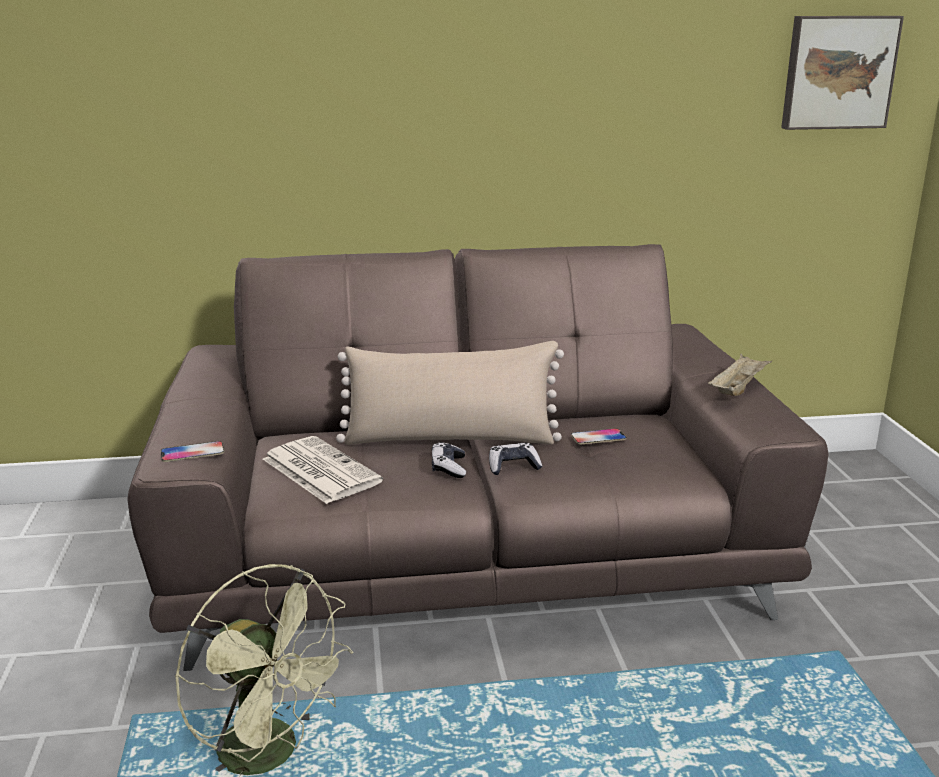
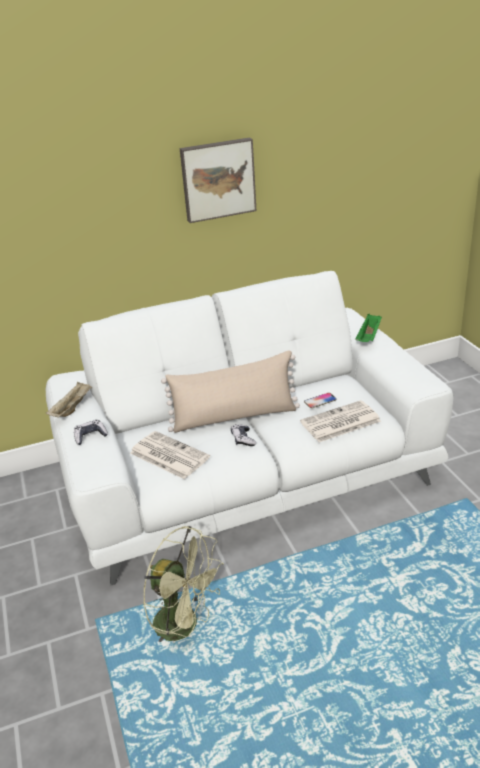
camera: 10 degrees left, 10 degrees up
brown sofa [127,244,828,671] -> white sofa [46,271,453,585]
phone [161,441,224,462] -> none
game controller [489,443,543,475] -> game controller moved to [74,420,108,445]
beige tray [708,354,772,396] -> beige tray moved to [46,382,92,417]
picture [781,16,904,130] -> picture moved to [180,138,256,223]
none -> newspaper [300,400,381,442]
none -> green tray [355,314,382,342]

